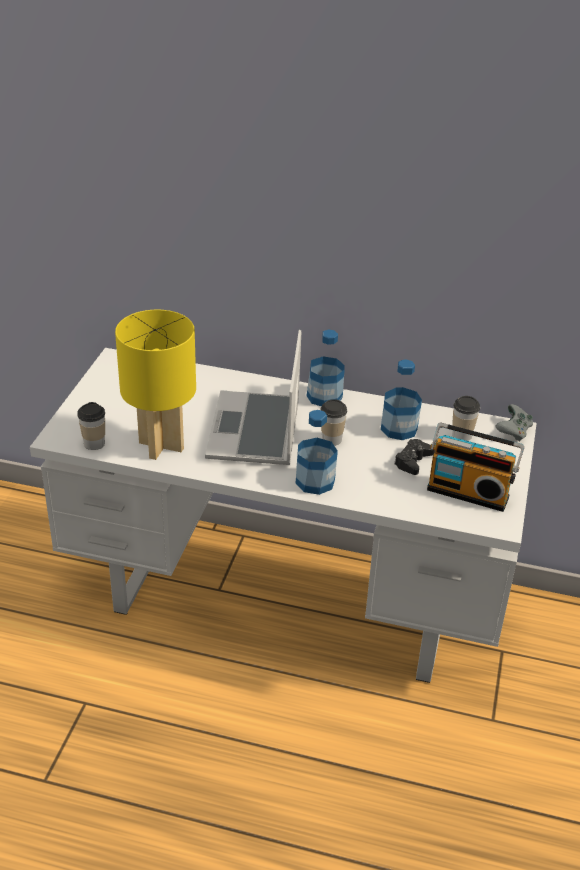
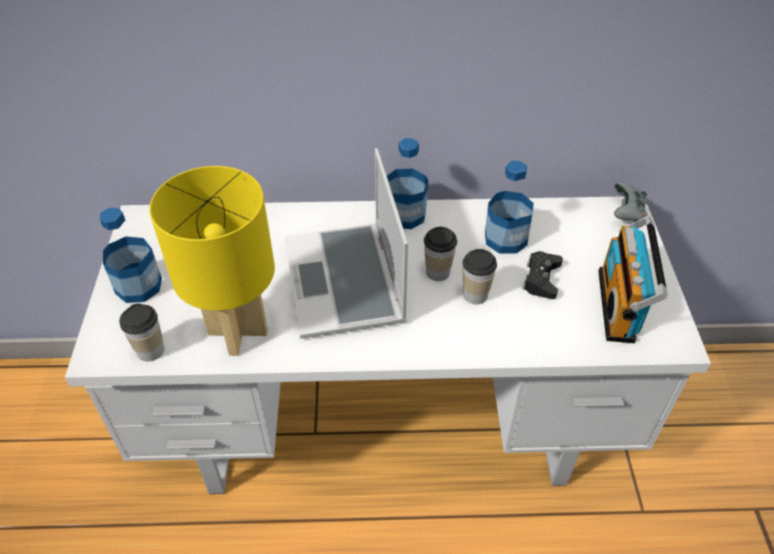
camera: 15 degrees left, 10 degrees up
bottle [295,410,338,495] -> bottle moved to [100,208,162,303]
radio [427,423,524,512] -> radio turned 90 degrees clockwise [598,216,668,343]
cup [452,396,480,441] -> cup moved to [463,249,497,304]

